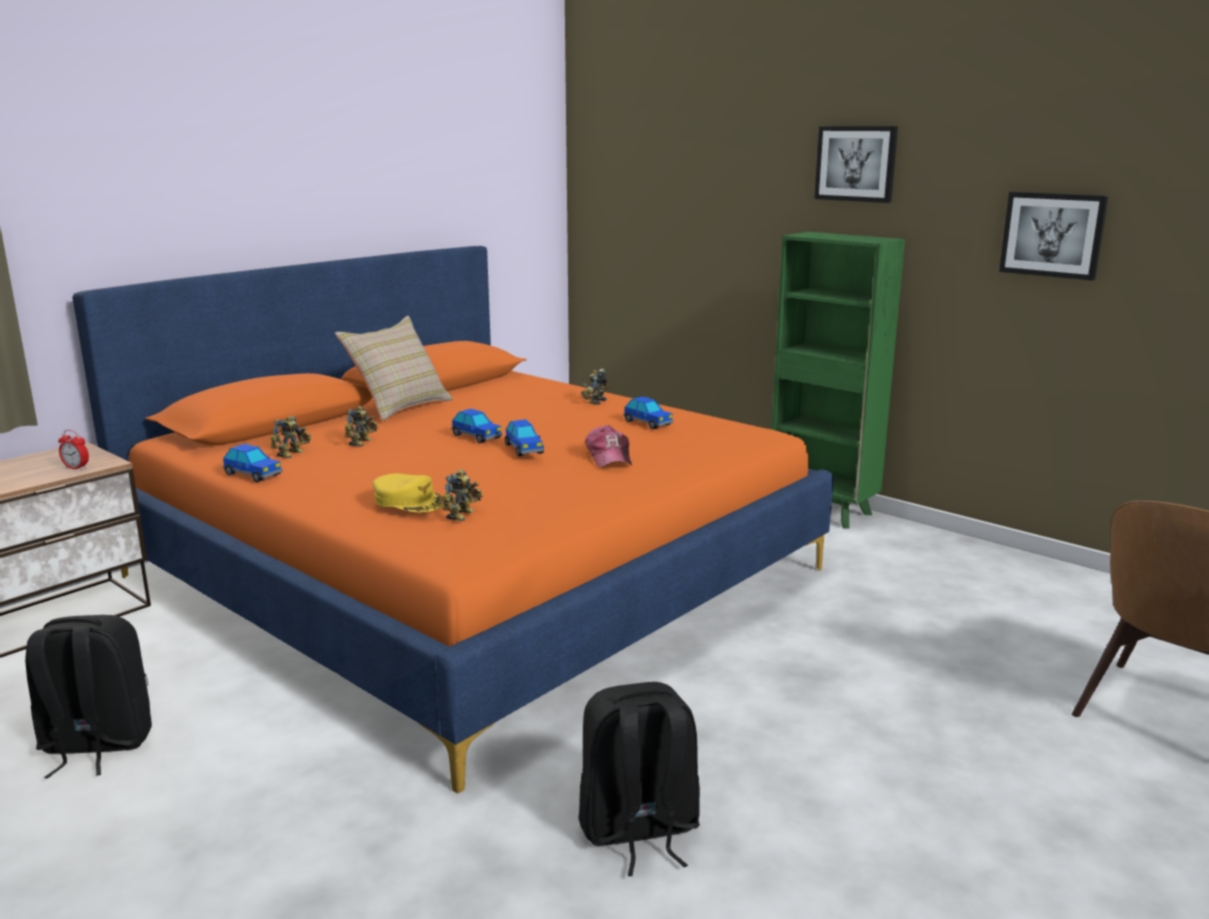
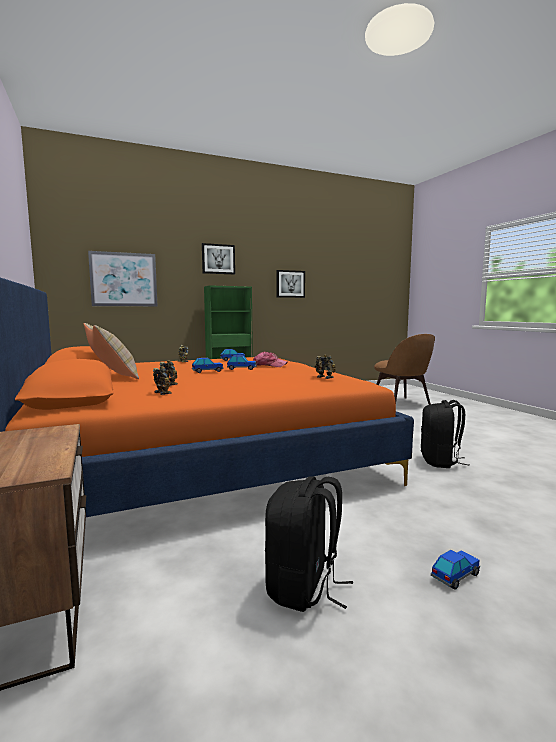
camera: 65 degrees left, 10 degrees down
alarm clock [58,430,89,470] -> none
toy car [223,444,283,482] -> toy car moved to [431,550,480,589]
yellow cap [373,473,444,513] -> none
none -> picture [88,251,157,306]

